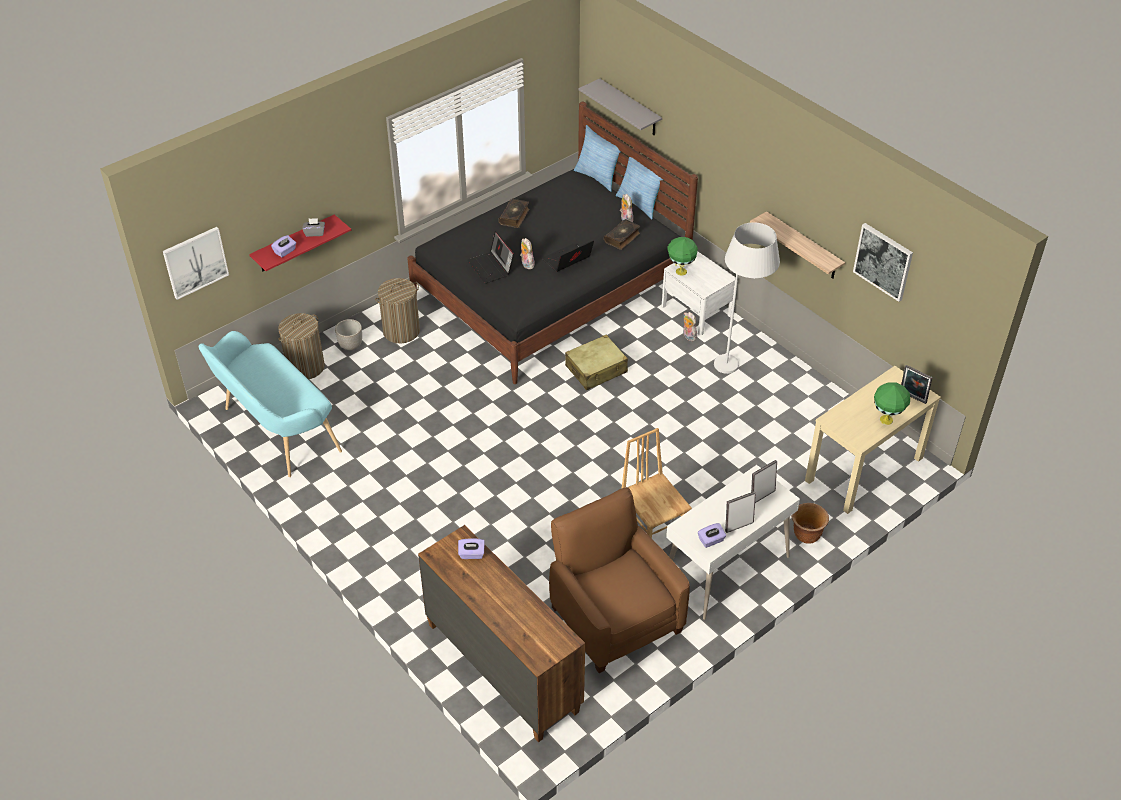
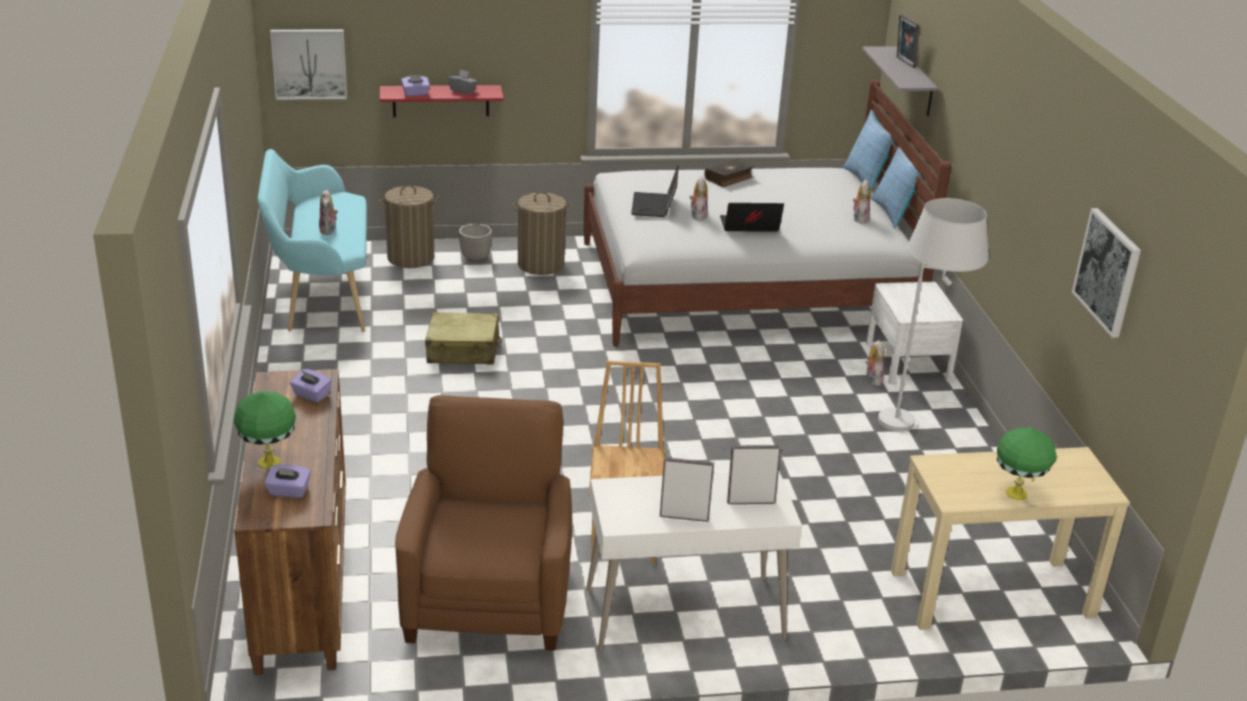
camera: 30 degrees right, 15 degrees down
black bed [407,102,698,384] -> white bed [584,80,952,347]
beige suitcase [565,335,628,390] -> beige suitcase moved to [425,313,501,365]
book [604,219,640,250] -> none
green table lamp [667,237,698,276] -> green table lamp moved to [234,391,296,469]
purple tissue box [698,523,726,548] -> purple tissue box moved to [265,465,311,498]
shelf [750,211,845,279] -> none
brown planter [791,503,829,544] -> none
picture frame [901,365,933,404] -> picture frame moved to [897,14,919,68]
none -> plush toy [319,189,338,235]

